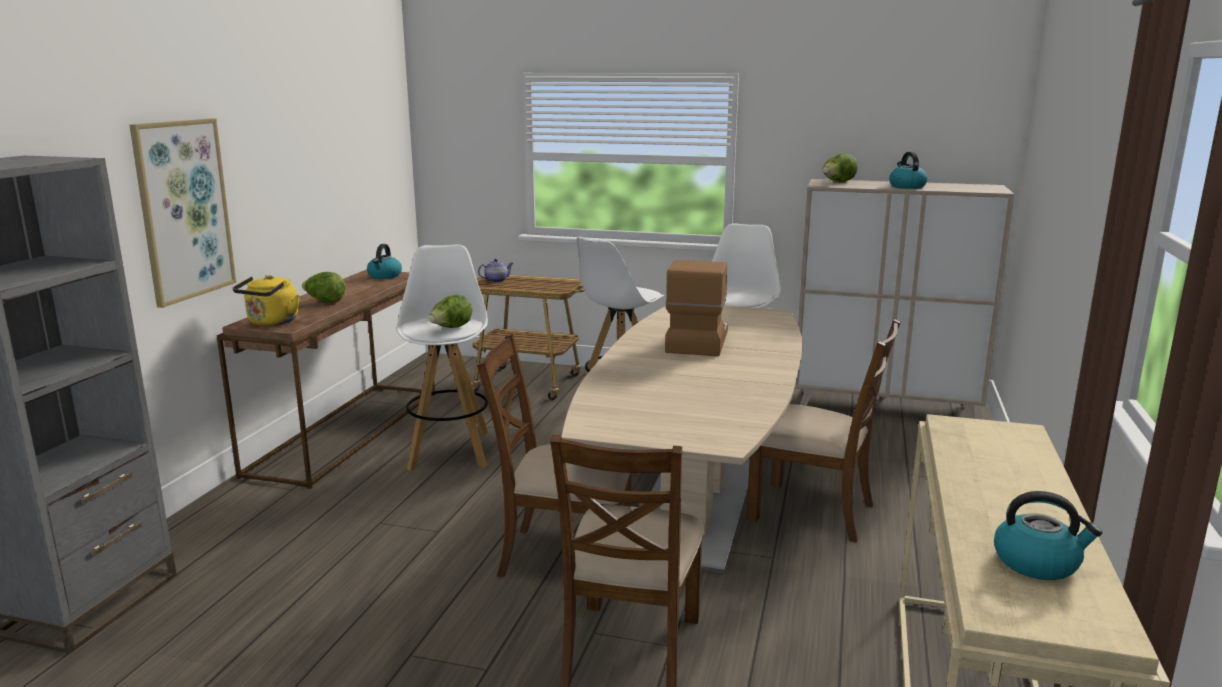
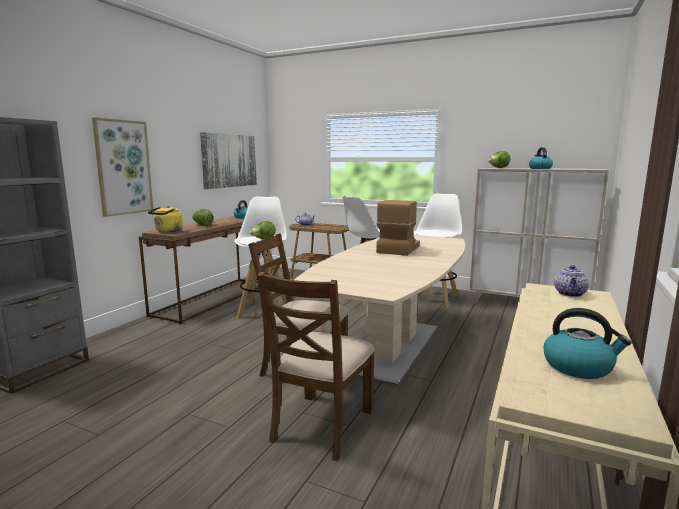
camera: 10 degrees right, 5 degrees down
brown chair [747,319,901,543] -> none
none -> picture [200,132,257,189]
none -> teapot [554,265,589,297]

